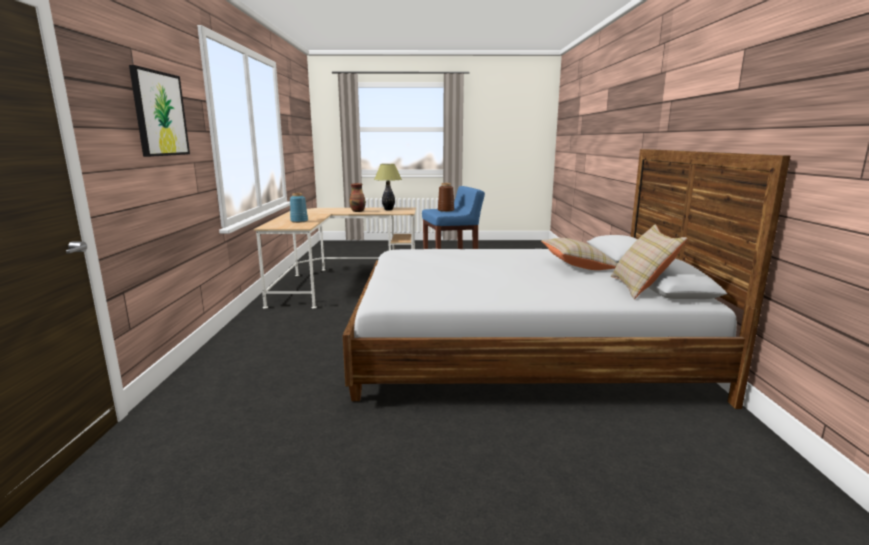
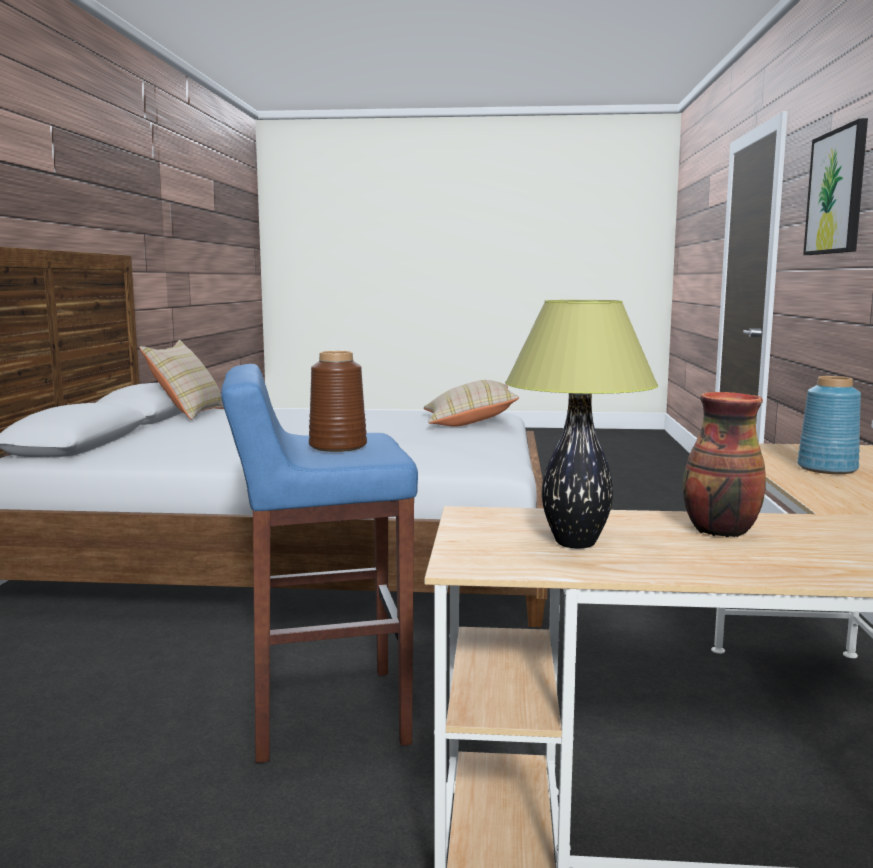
camera: 175 degrees left, 5 degrees down
beige pillow [541,238,617,270] -> beige pillow moved to [424,380,519,427]

